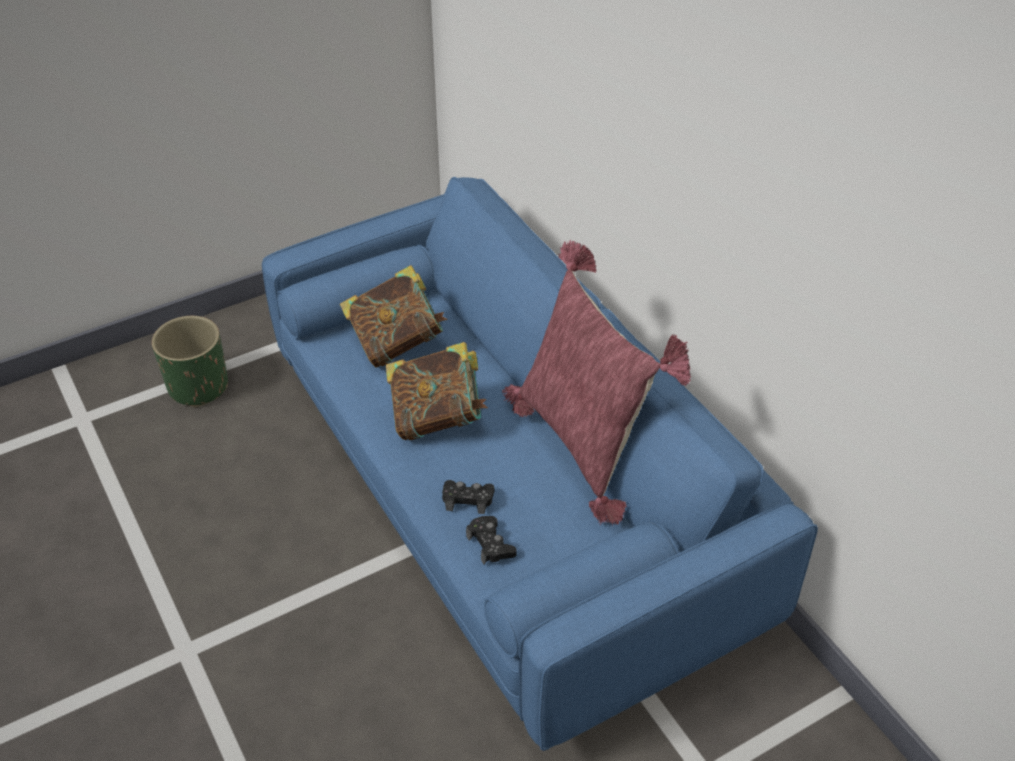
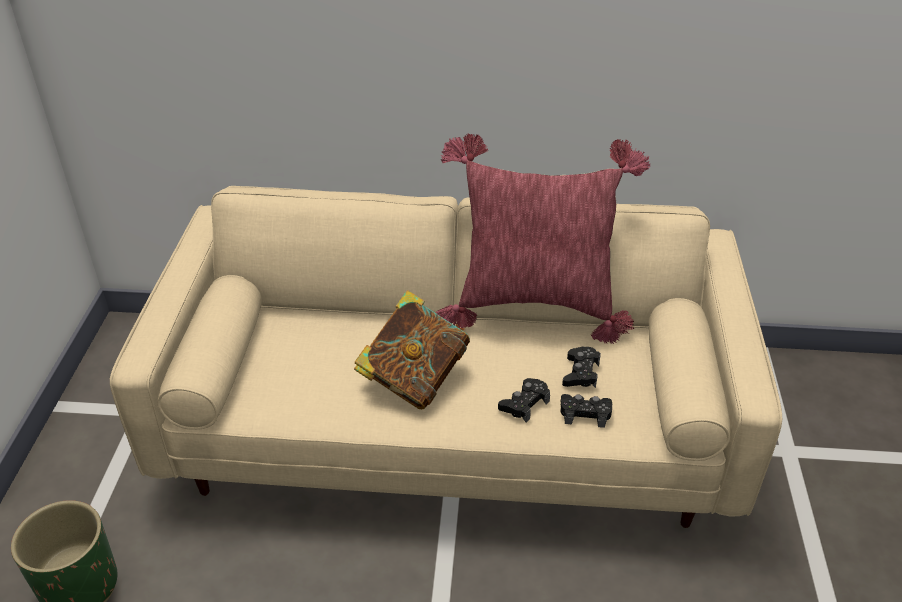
camera: 55 degrees left, 5 degrees down
blue sofa [262,177,818,751] -> beige sofa [110,186,782,528]
book [340,265,447,368] -> none
none -> black game controller [562,347,601,388]

